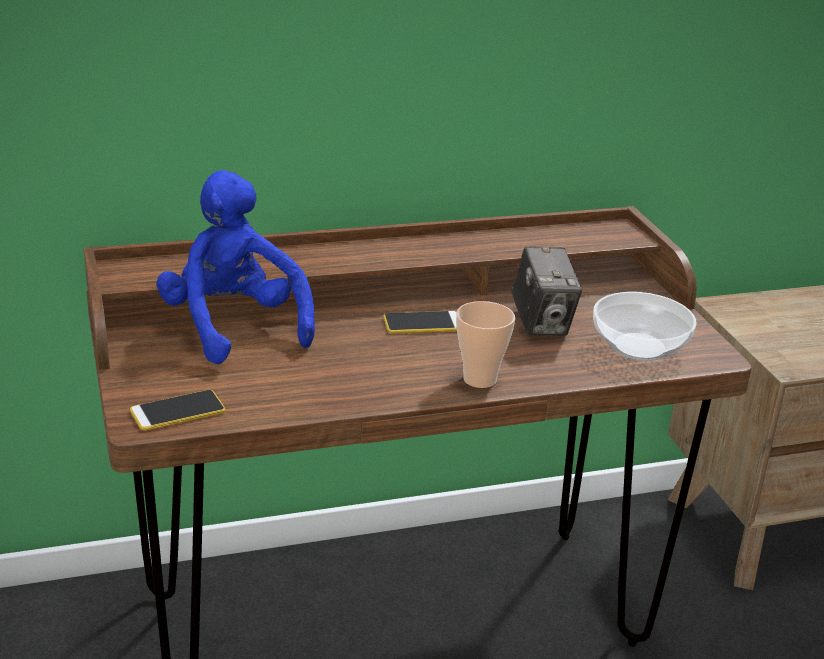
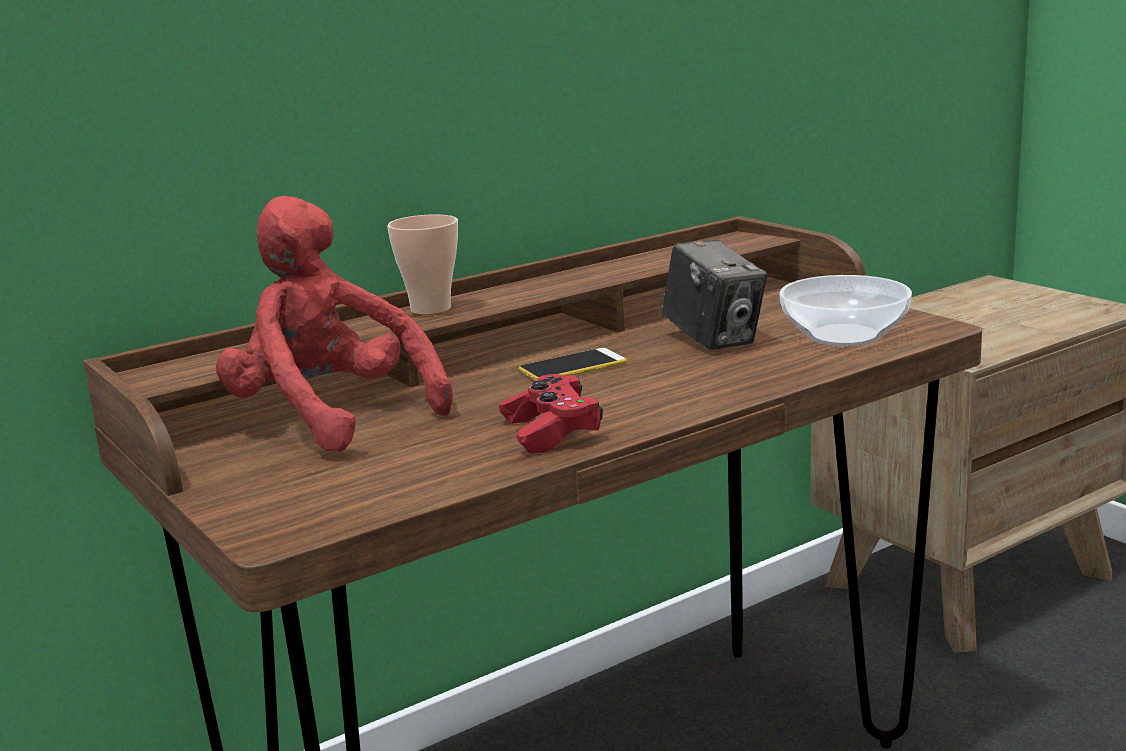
camera: 15 degrees left, 10 degrees down
phone [130,390,226,431] -> none
blue plush toy [156,170,315,364] -> red plush toy [216,196,453,452]
cup [456,301,515,388] -> cup moved to [387,214,458,315]
none -> red game controller [499,374,603,454]

